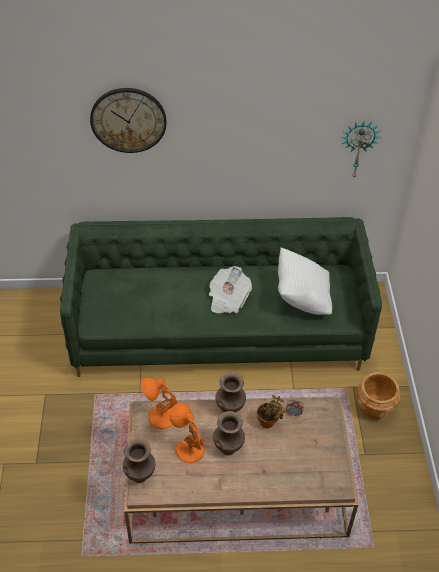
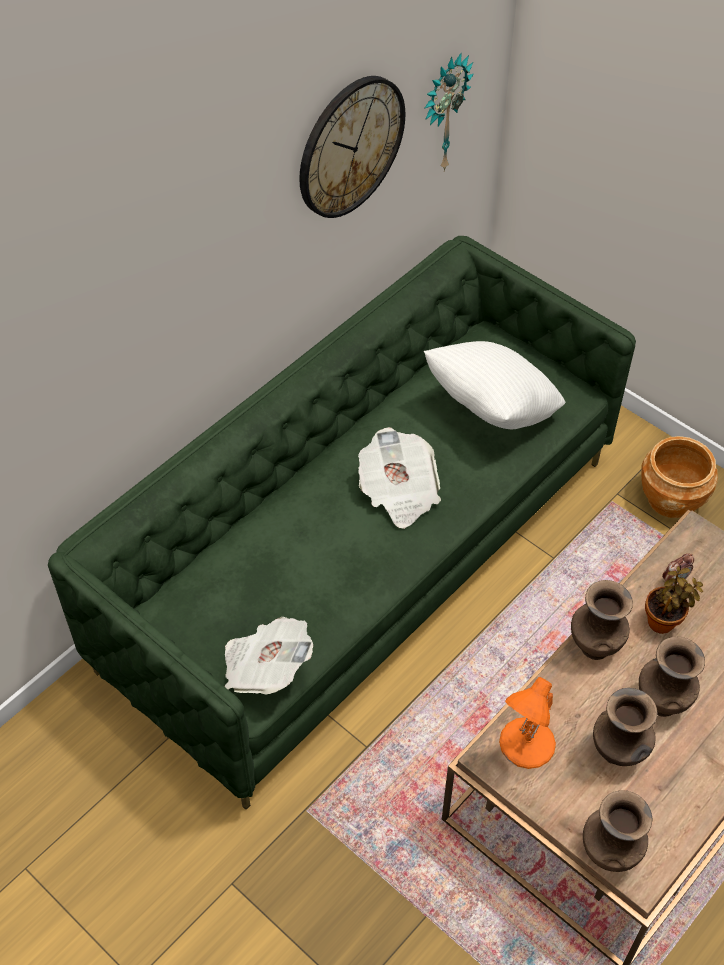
camera: 45 degrees left, 5 degrees up
wall clock [90,88,166,153] -> wall clock moved to [299,76,405,218]
orange table lamp [170,403,205,463] -> brown vase [593,688,657,766]
none -> newspaper [225,617,313,695]

